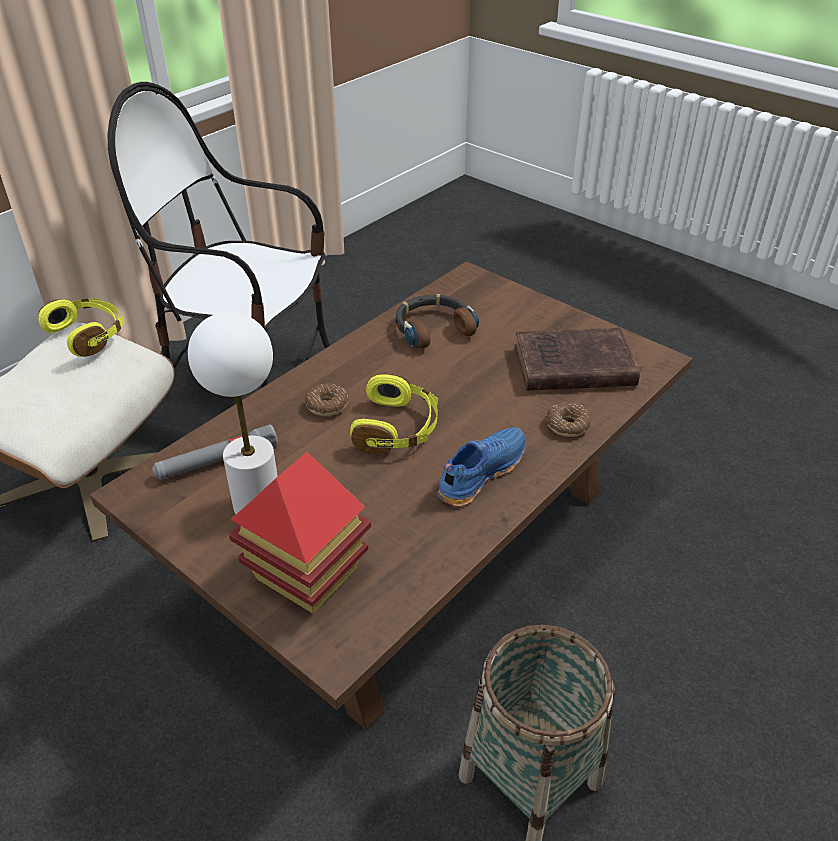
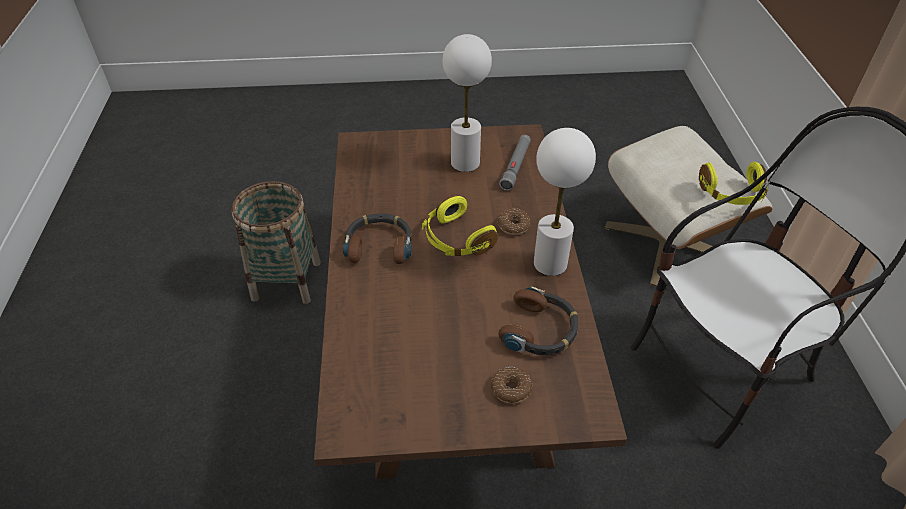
camera: 135 degrees right, 5 degrees up
toy house [229,452,371,614] -> none
blue shoe [438,427,525,506] -> headphones [343,213,412,264]
brown book [515,328,640,391] -> none
donut [546,402,591,437] -> donut moved to [491,367,533,404]
none -> white table lamp [534,128,596,276]

